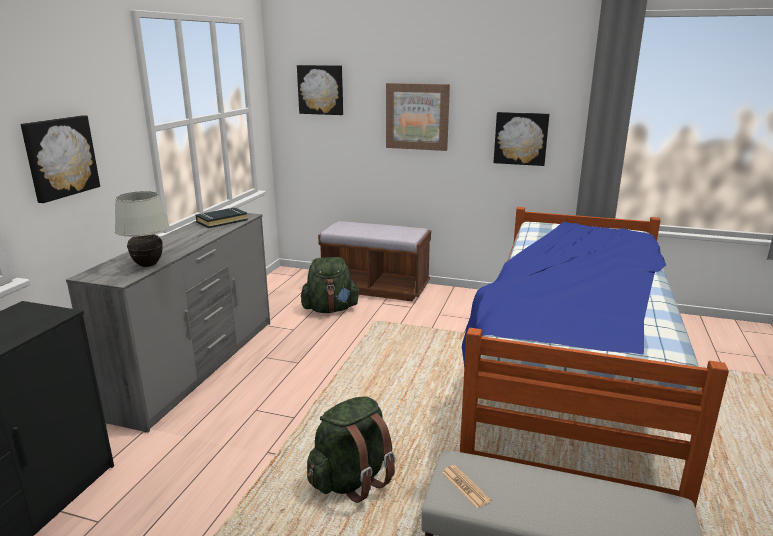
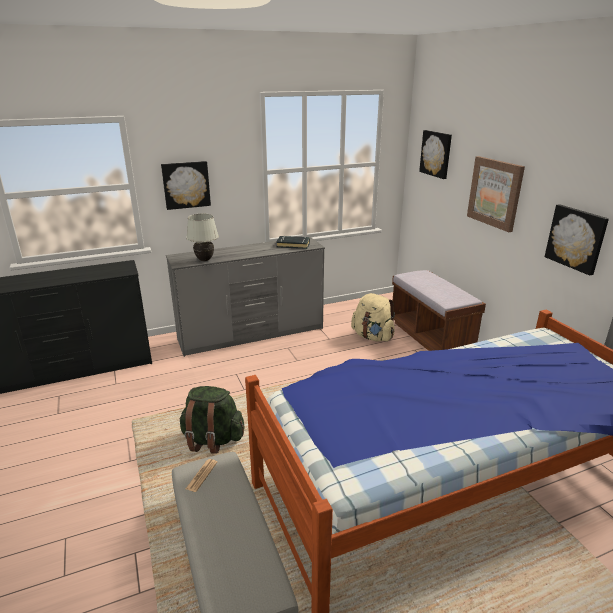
camera: 50 degrees right, 5 degrees up
green backpack [301,257,360,313] -> beige backpack [351,293,395,341]

